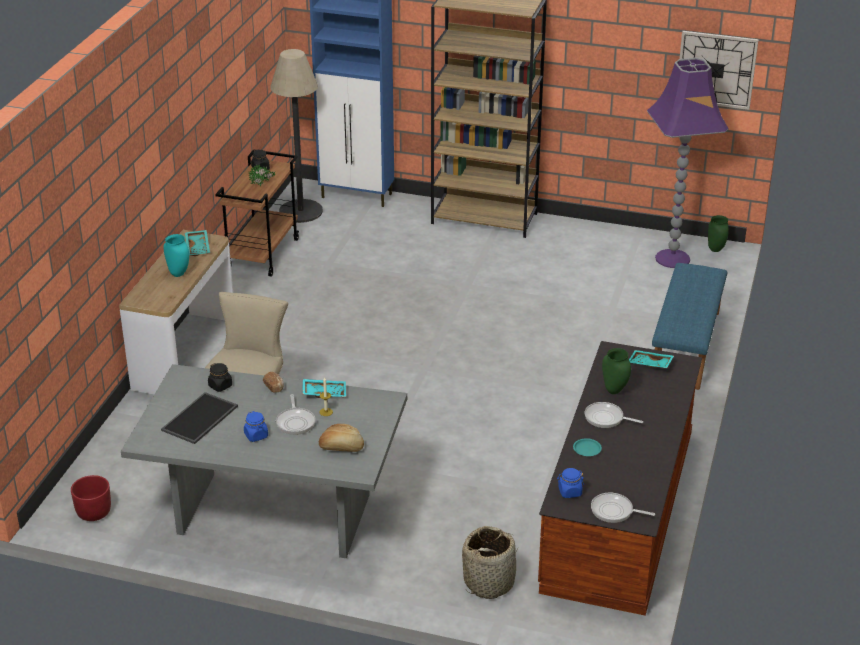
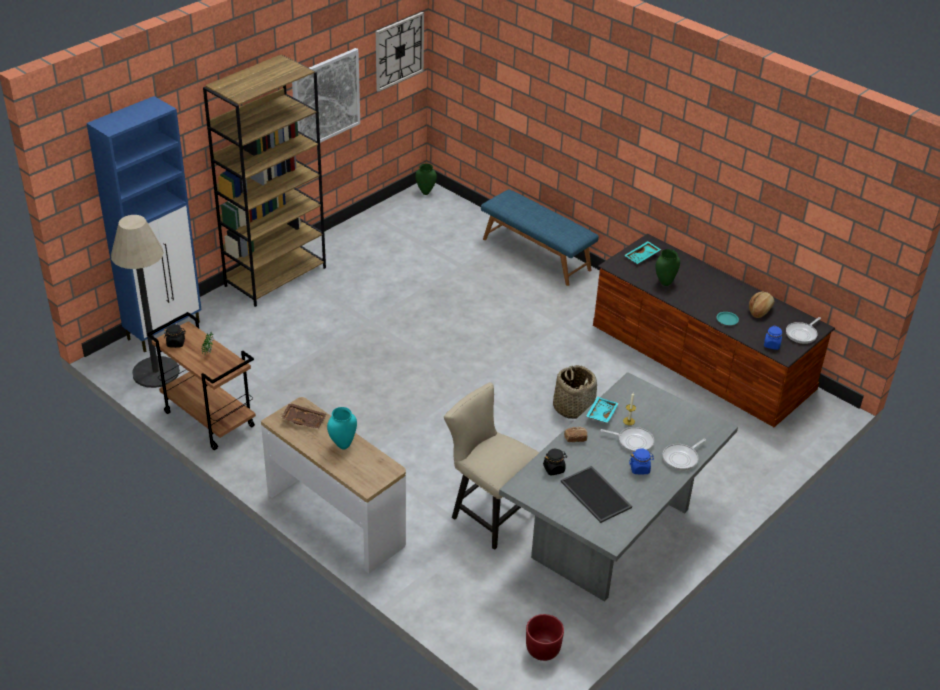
camera: 65 degrees left, 5 degrees up
turquoise tray [185,230,210,256] -> brown tray [281,403,326,429]
bread [319,424,364,452] -> bread moved to [749,292,775,318]
basket [462,526,518,599] -> basket moved to [553,365,597,419]
frying pan [585,402,643,428] -> frying pan moved to [663,439,706,471]
purple floor lamp [647,58,729,268] -> none
none -> picture [292,48,360,143]

